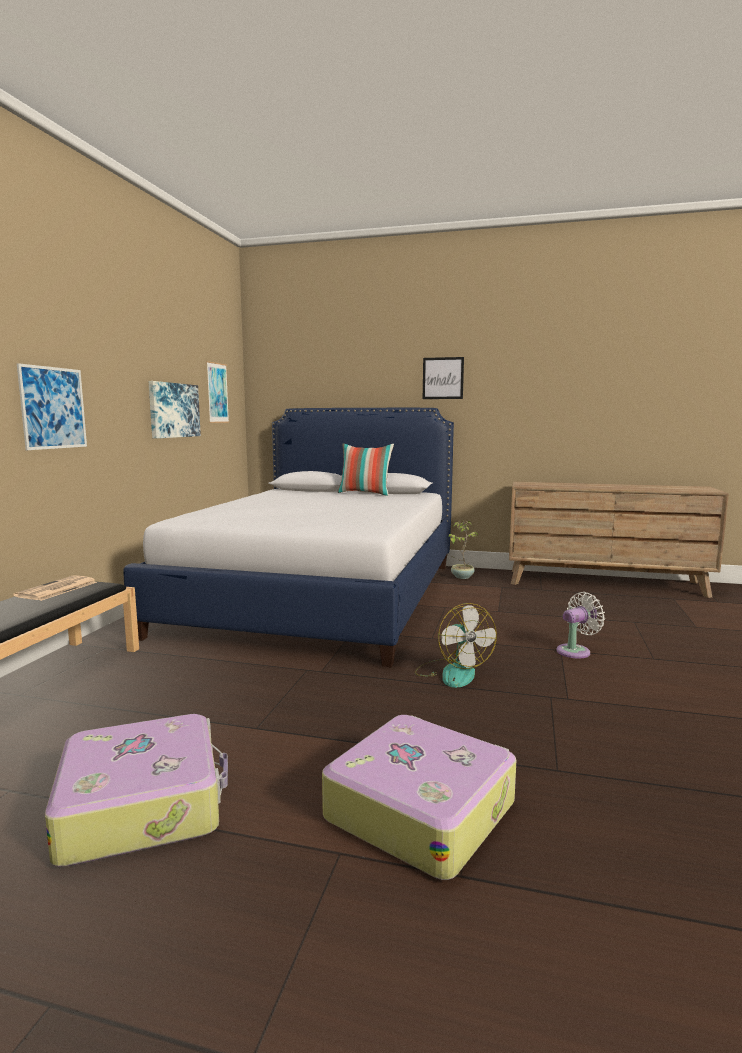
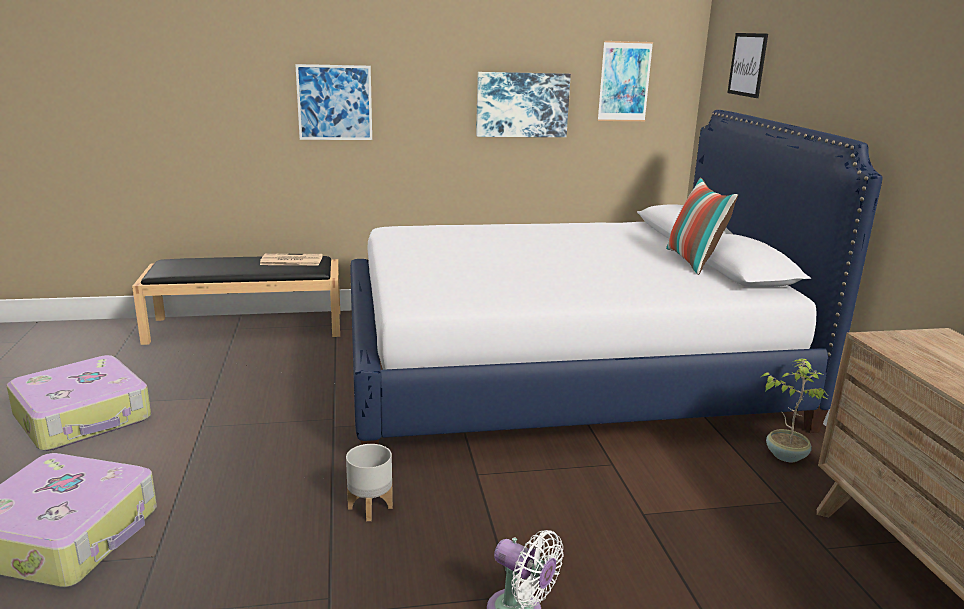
camera: 65 degrees right, 10 degrees up
fan [415,603,497,688] -> grey planter [346,444,393,521]
picture [423,357,464,399] -> picture moved to [727,33,768,98]

